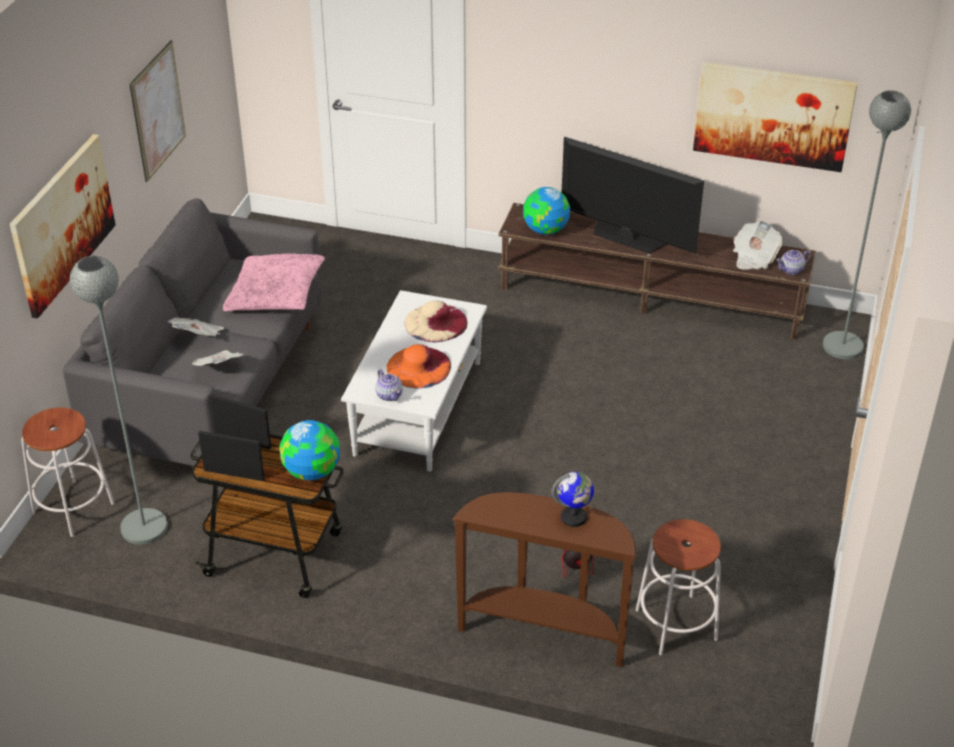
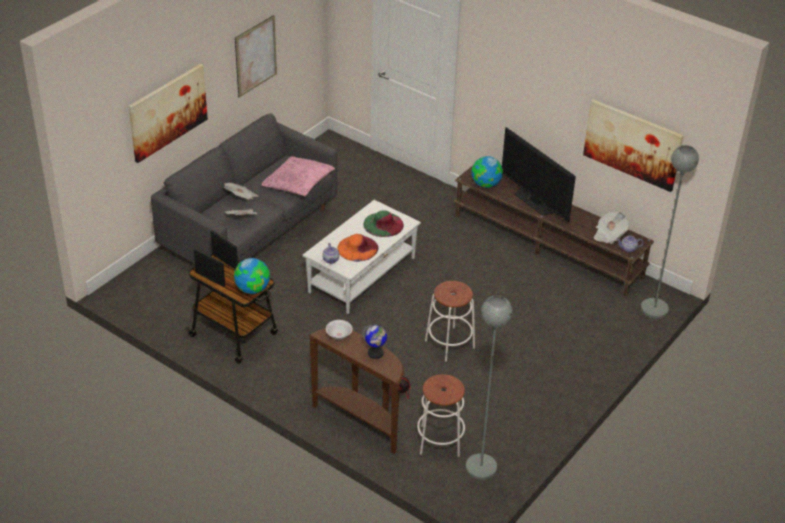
camera: 20 degrees right, 0 degrees up
white stool [21,407,114,537] -> white stool moved to [425,281,475,362]
grey floor lamp [70,256,168,545] -> grey floor lamp moved to [466,295,512,480]
beige hat [404,300,468,343] -> green hat [363,210,404,237]
none -> white bowl [326,320,352,340]

